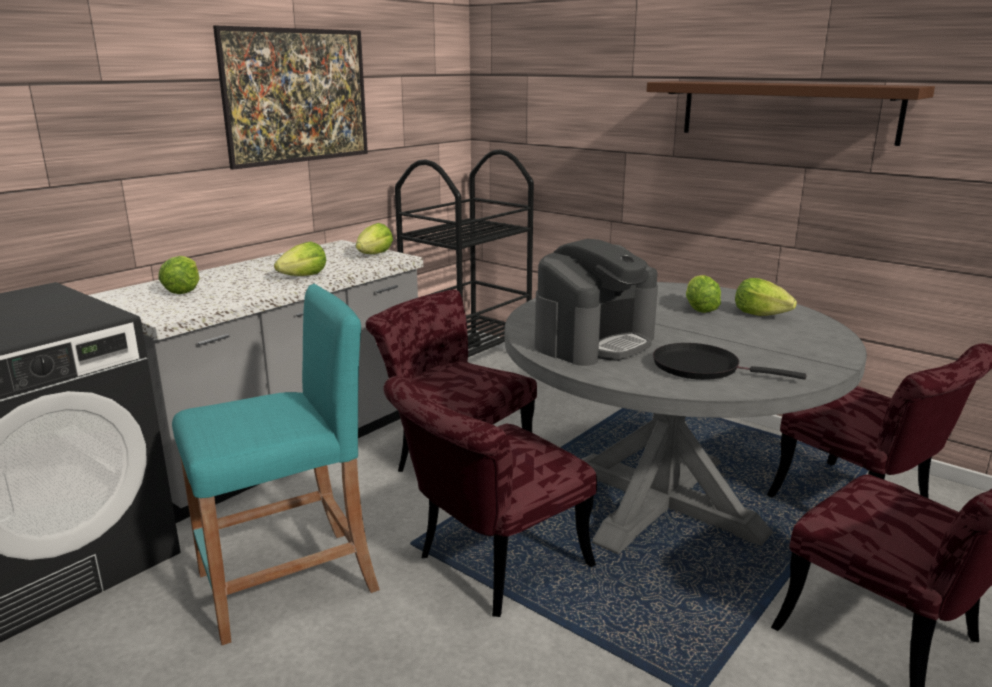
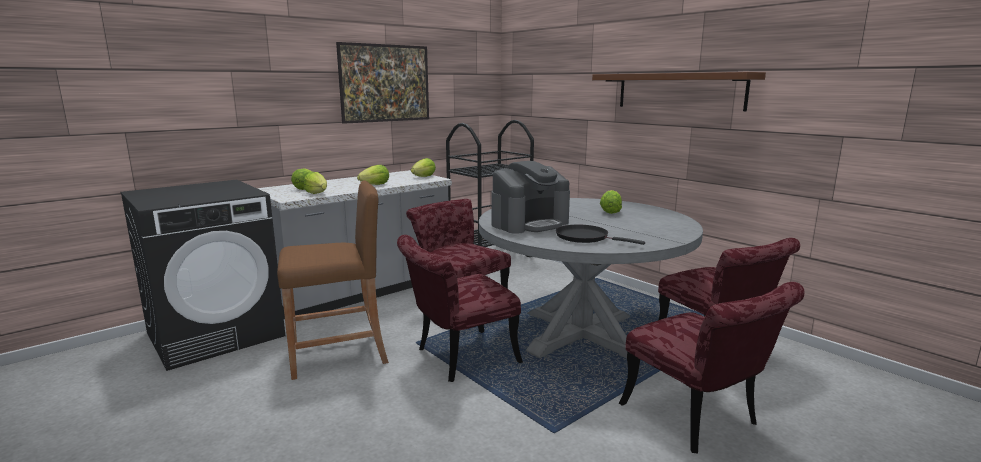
camera: 10 degrees right, 5 degrees down
turquoise stool [172,284,380,645] -> brown stool [277,180,389,380]
lettuce [735,278,797,316] -> lettuce moved to [304,172,327,194]

